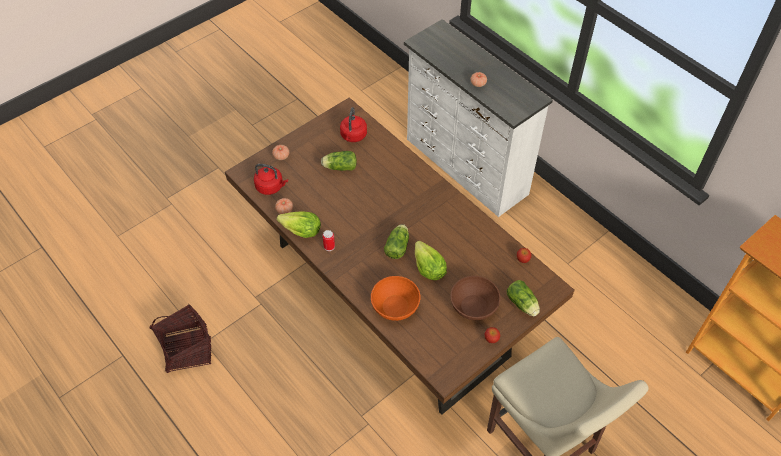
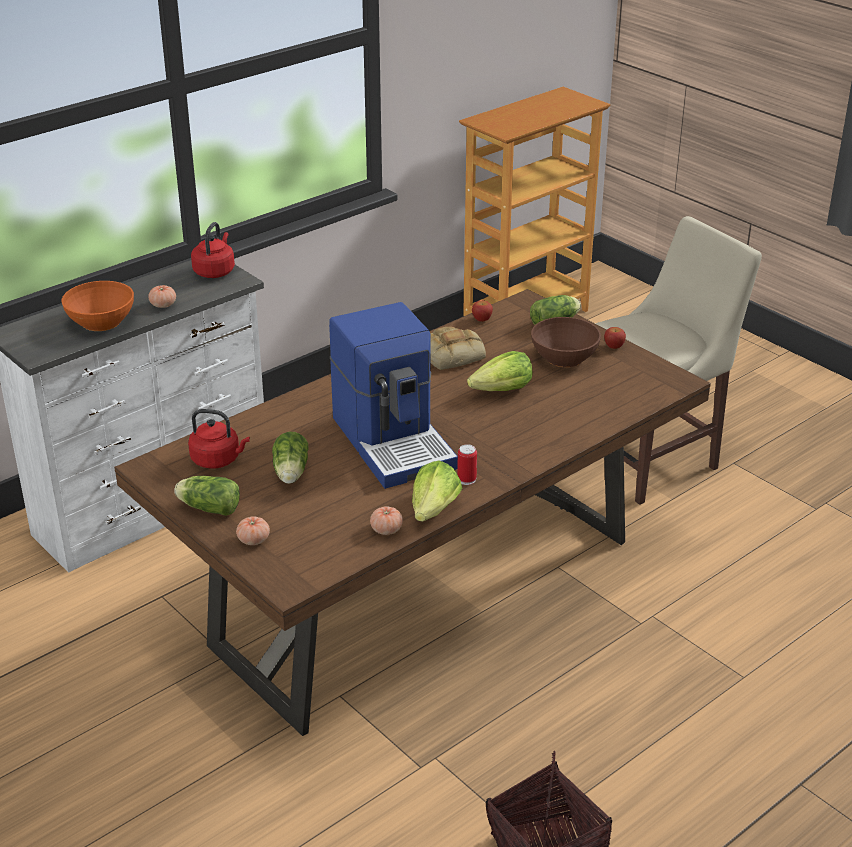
camera: 90 degrees left, 20 degrees down
red kettle [254,164,288,195] -> red kettle moved to [191,222,235,278]
orange bowl [371,276,420,321] -> orange bowl moved to [61,281,134,331]
lettuce [384,224,409,259] -> lettuce moved to [174,476,240,516]
none -> coffee machine [329,302,458,489]
none -> bread [430,327,486,370]

